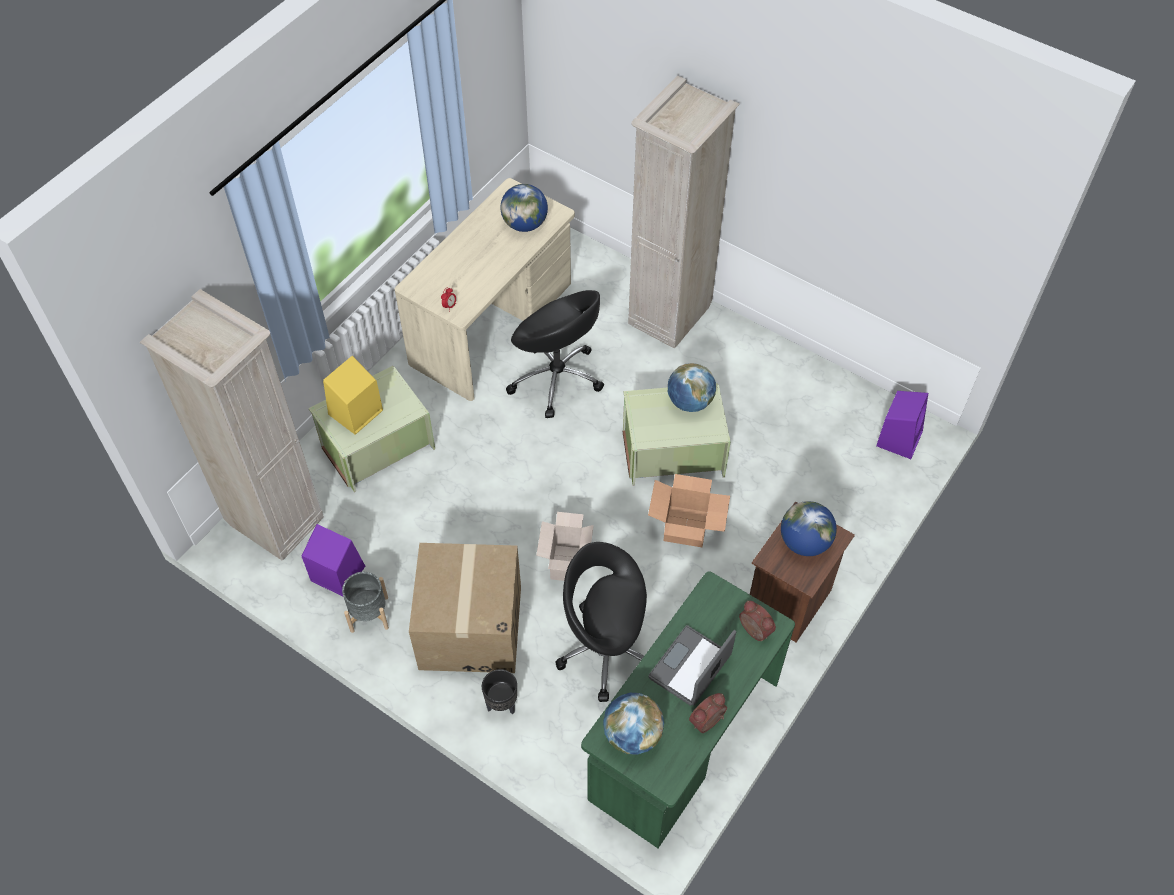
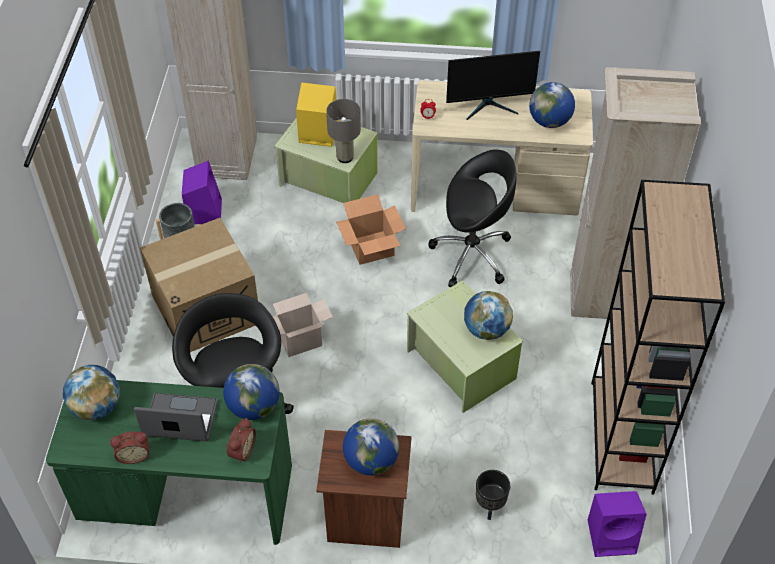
camera: 60 degrees right, 5 degrees down
black planter [482,669,517,714] -> black planter moved to [476,470,510,520]
black office chair [506,290,604,418] -> black office chair turned 105 degrees counterclockwise [428,149,517,287]
cardboard box [648,474,730,547] -> cardboard box moved to [336,194,406,265]
alarm clock [689,693,727,733] -> alarm clock turned 150 degrees clockwise [110,432,149,464]
none -> globe [223,364,280,420]
none -> grey table lamp [326,99,361,163]
none -> monitor [446,51,540,120]
none -> beige bookcase [591,180,725,495]

